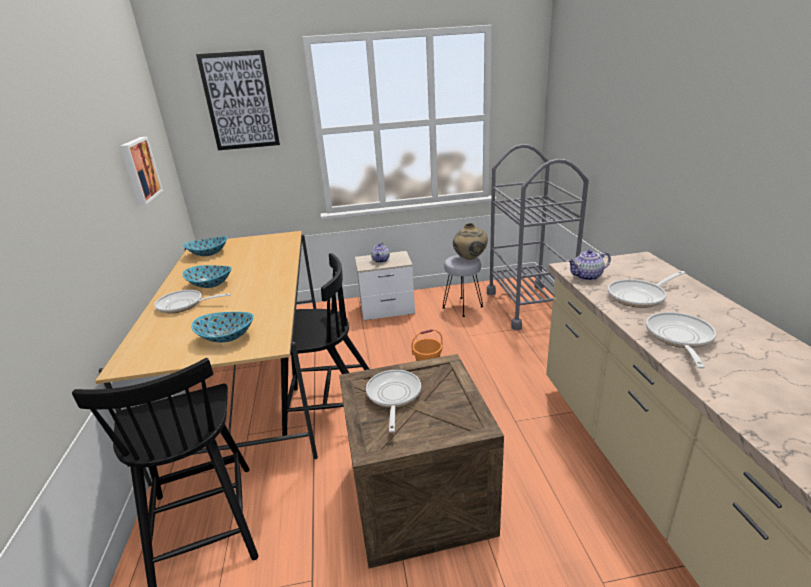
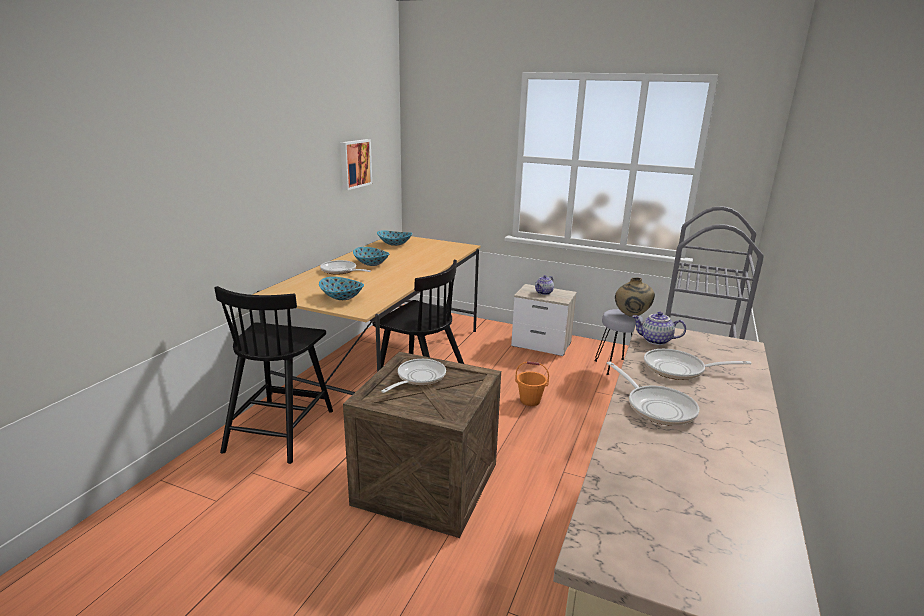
camera: 30 degrees right, 5 degrees down
picture [196,50,280,150] -> none
frying pan [646,312,716,369] -> frying pan turned 105 degrees clockwise [607,361,699,426]

